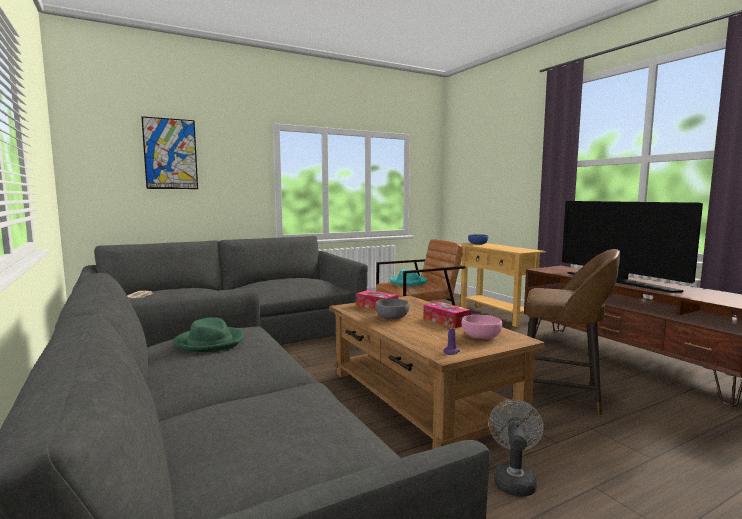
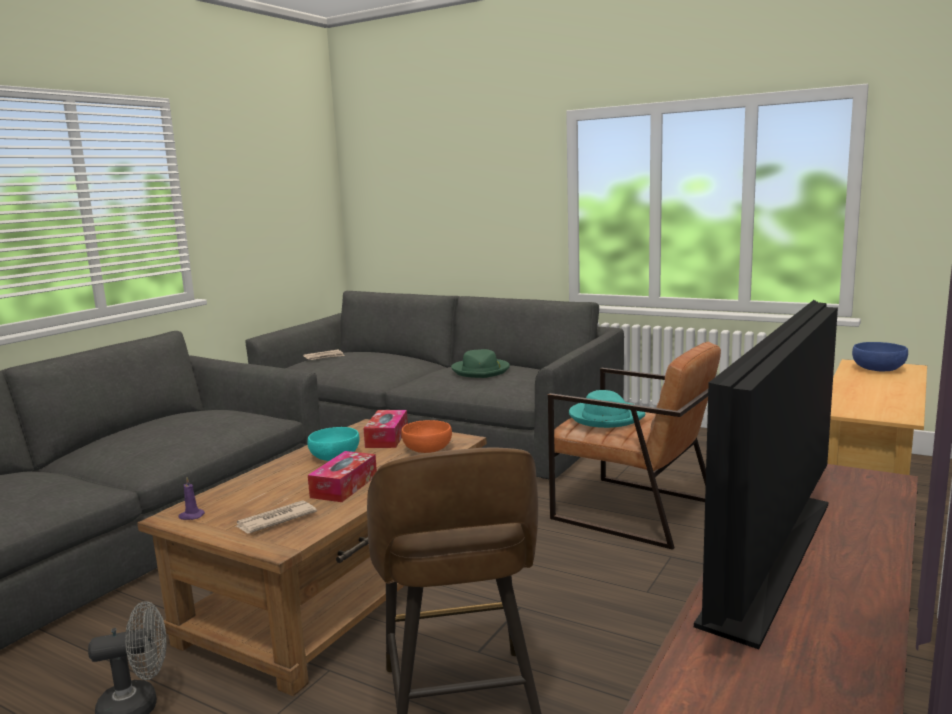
camera: 60 degrees right, 5 degrees up
picture [141,116,198,189] -> none
green hat [174,317,244,352] -> green hat moved to [451,349,510,378]
grey bowl [375,299,409,319] -> turquoise bowl [308,427,359,461]
pink bowl [461,315,502,339] -> newspaper [234,500,317,534]
none -> orange bowl [401,420,452,453]

